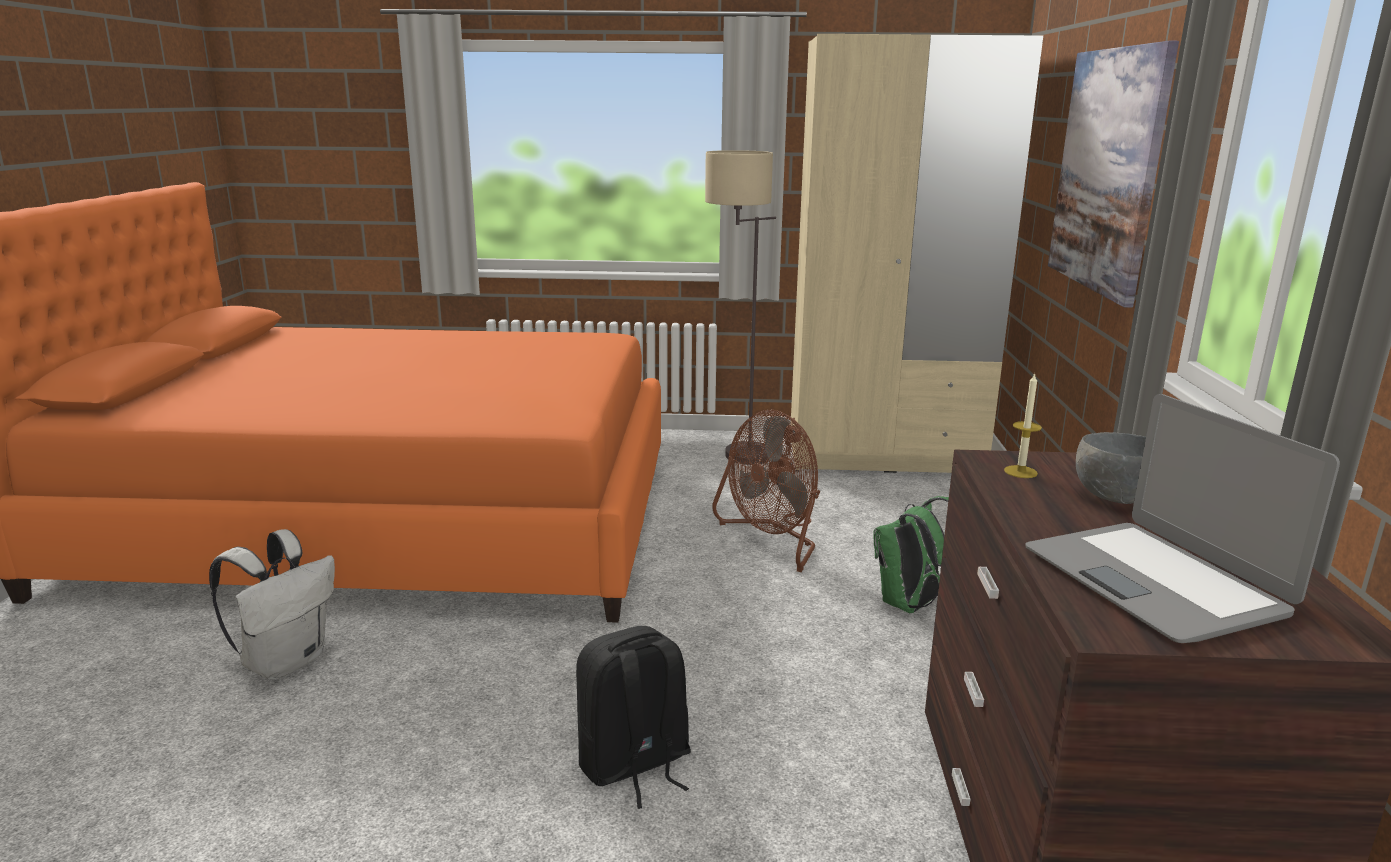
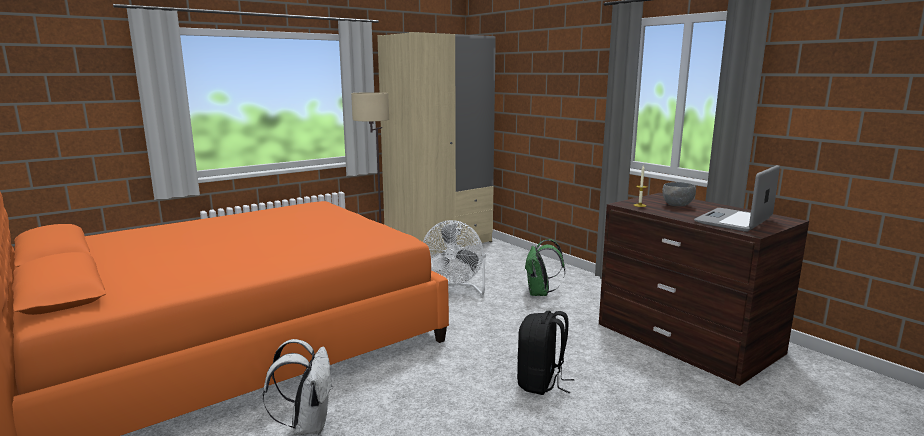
camera: 40 degrees left, 5 degrees down
brown fan [712,410,820,572] -> white fan [423,220,486,297]
laptop [1025,394,1340,643] -> laptop turned 105 degrees clockwise [694,165,780,232]
picture [1048,41,1179,308] -> none

